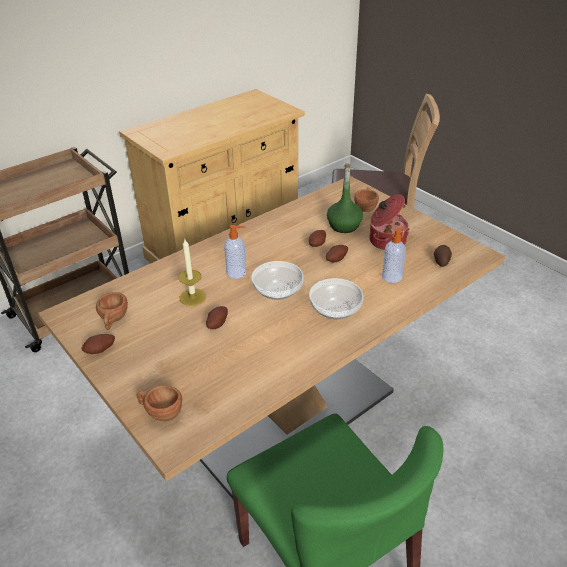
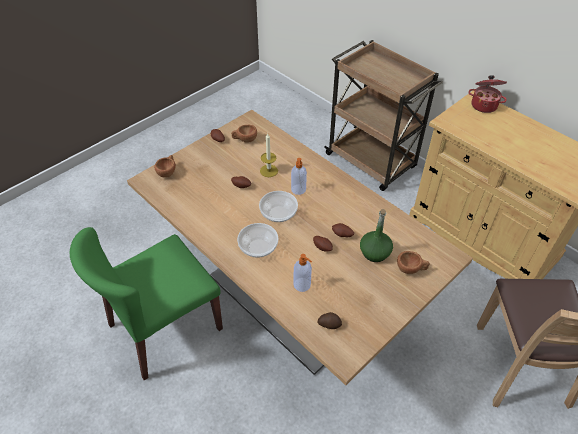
camera: 85 degrees right, 10 degrees up
cooking pot [369,194,410,250] -> cooking pot moved to [468,75,507,113]

